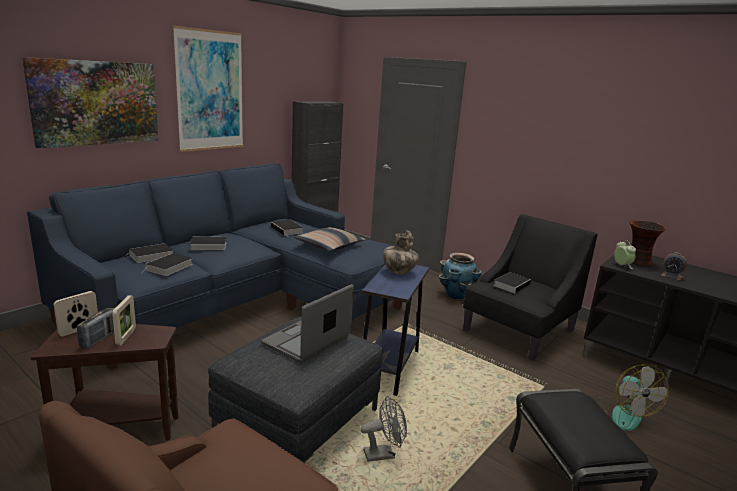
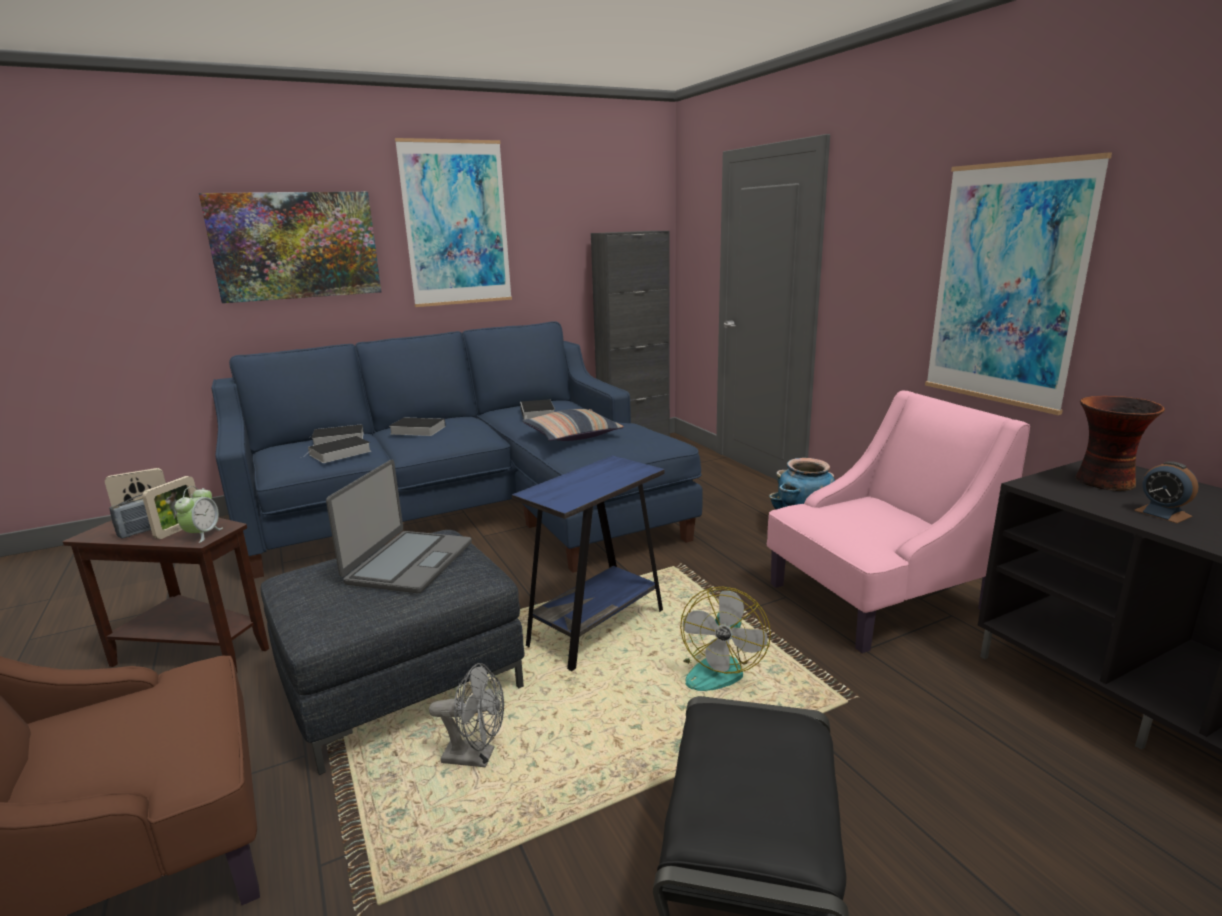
camera: 25 degrees right, 0 degrees up
laptop [261,284,354,363] -> laptop turned 135 degrees clockwise [326,460,472,593]
vase [383,230,419,275] -> none
black armchair [463,214,597,361] -> pink armchair [767,390,1030,653]
book [494,272,532,293] -> none
fan [594,364,669,431] -> fan moved to [680,587,771,691]
alarm clock [614,240,636,269] -> alarm clock moved to [175,486,223,543]
none -> picture [925,153,1112,415]

